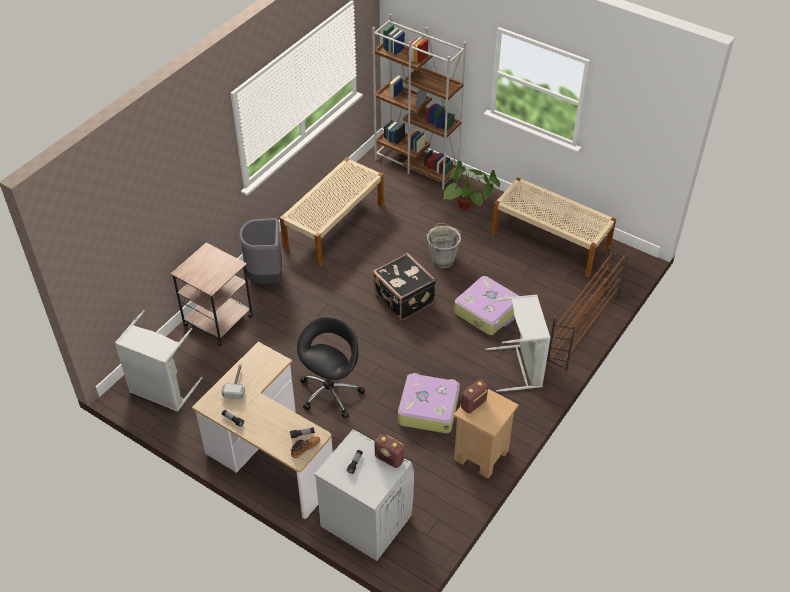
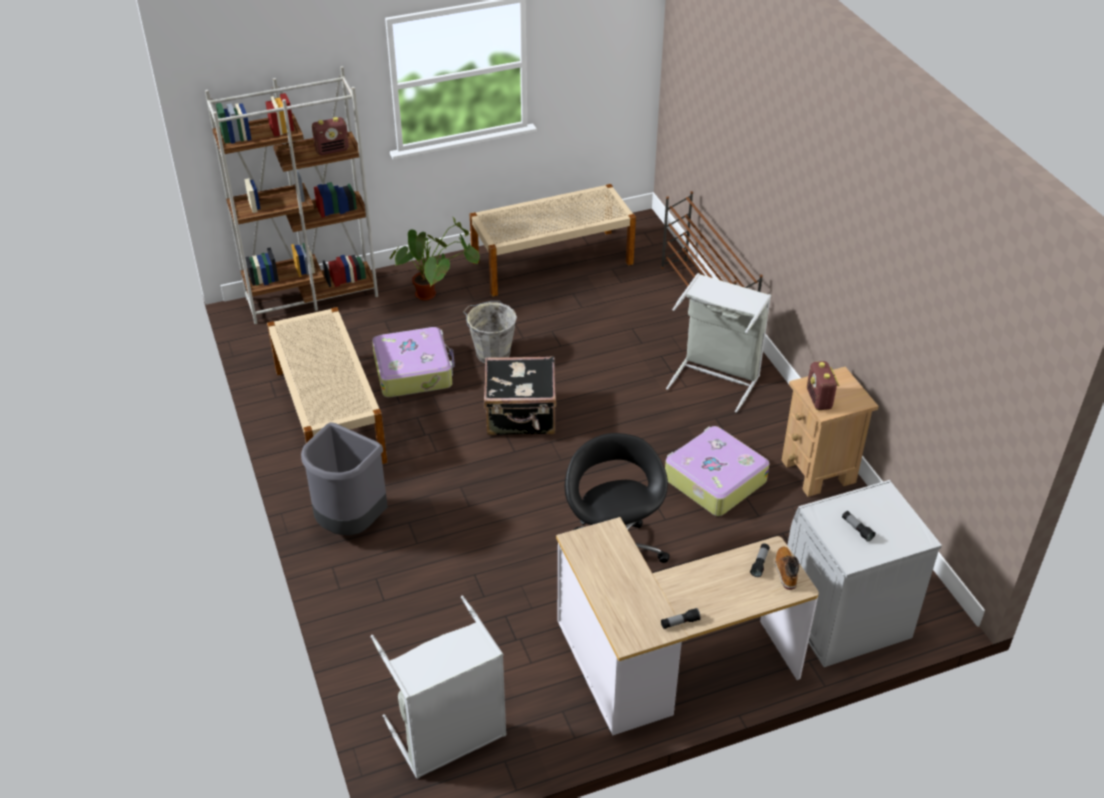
camera: 55 degrees left, 5 degrees down
brown cart [171,243,253,346] -> none
hammer [222,364,245,399] -> none
radio [374,434,404,468] -> radio moved to [312,117,349,155]
suitcase [454,276,519,335] -> suitcase moved to [372,327,455,397]

